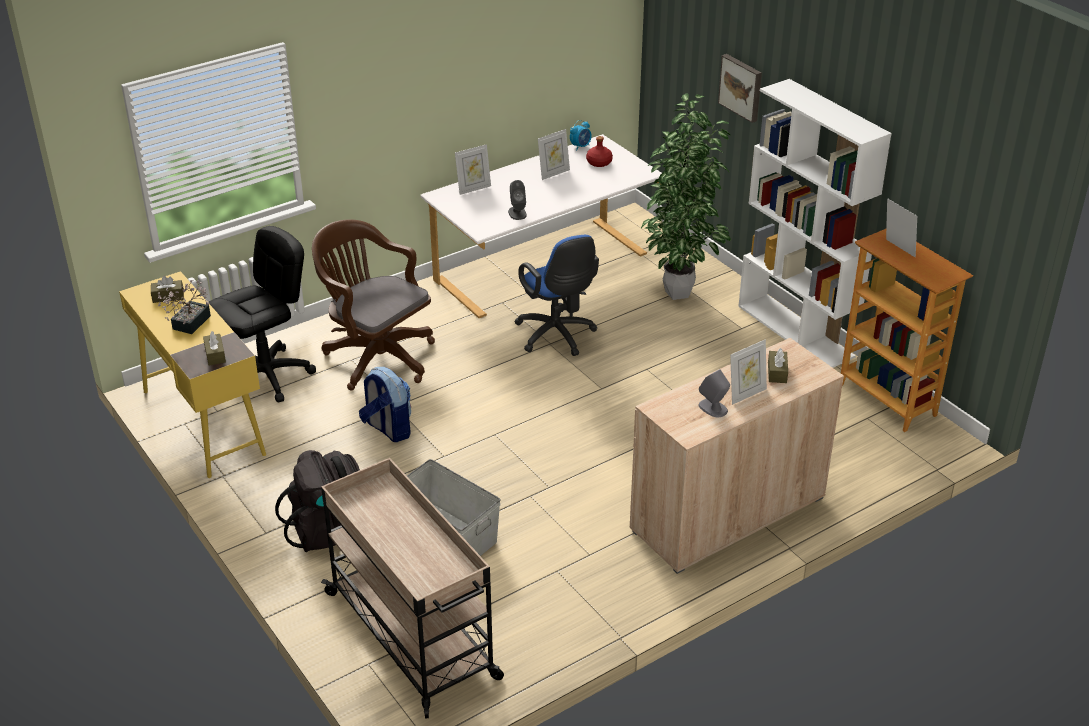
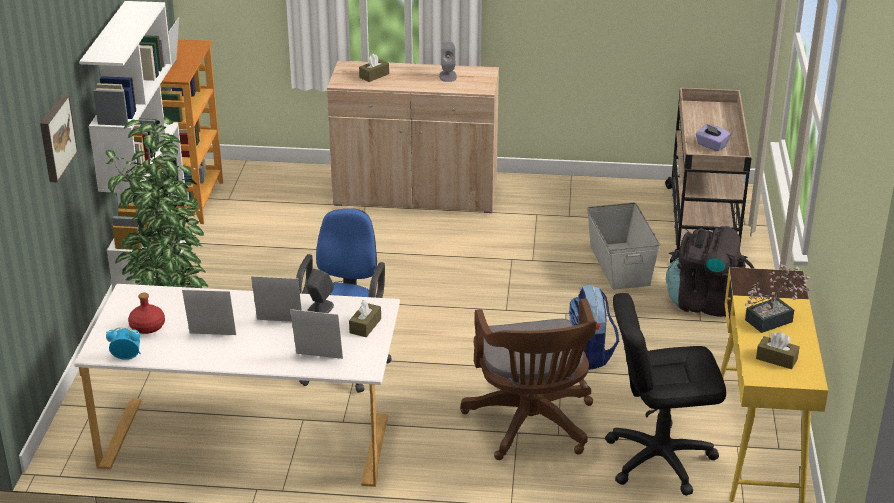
camera: 140 degrees left, 5 degrees down
brown tissue box [203,331,226,365] -> brown tissue box moved to [349,300,381,337]
picture frame [730,339,767,405] -> picture frame moved to [251,276,302,322]
none -> purple tissue box [696,124,731,151]

